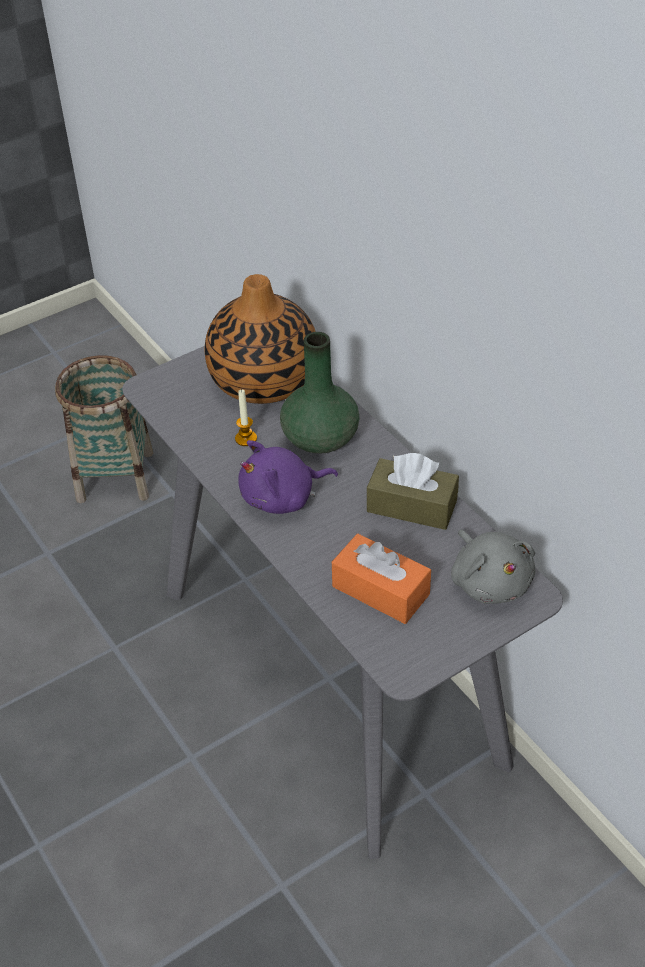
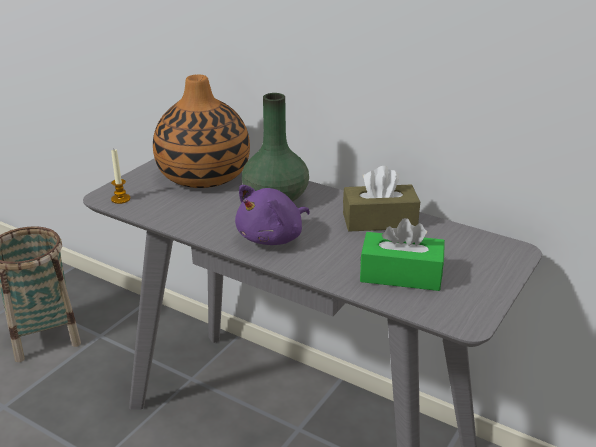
camera: 25 degrees left, 15 degrees down
candle [235,389,257,446] -> candle moved to [111,150,130,204]
orange tissue box [332,534,431,624] -> green tissue box [360,218,445,291]
grey plush toy [451,529,535,604] -> none

